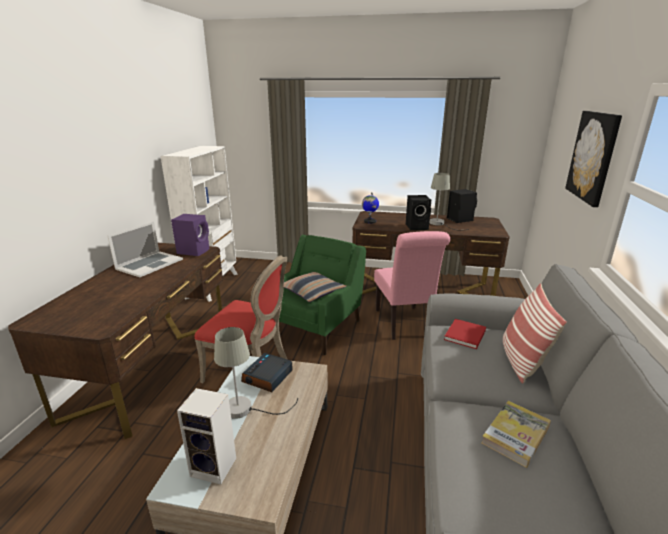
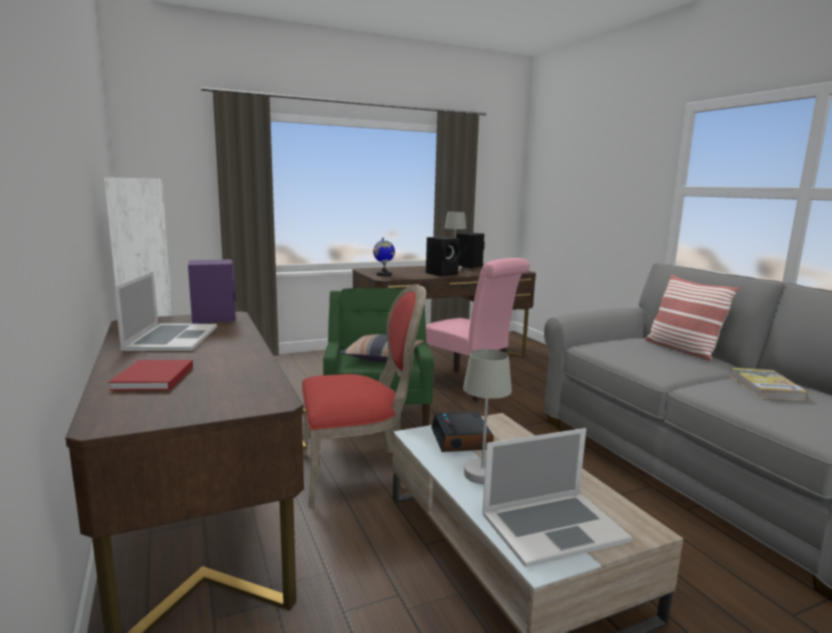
camera: 35 degrees left, 10 degrees down
speaker [177,388,236,484] -> laptop [482,428,632,568]
red book [444,319,486,349] -> red book moved to [108,360,193,390]
picture [565,111,622,207] -> none

